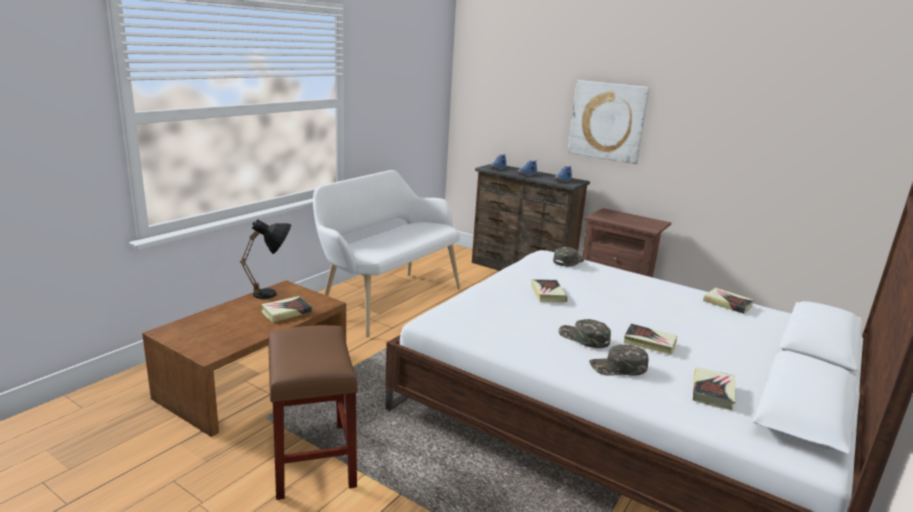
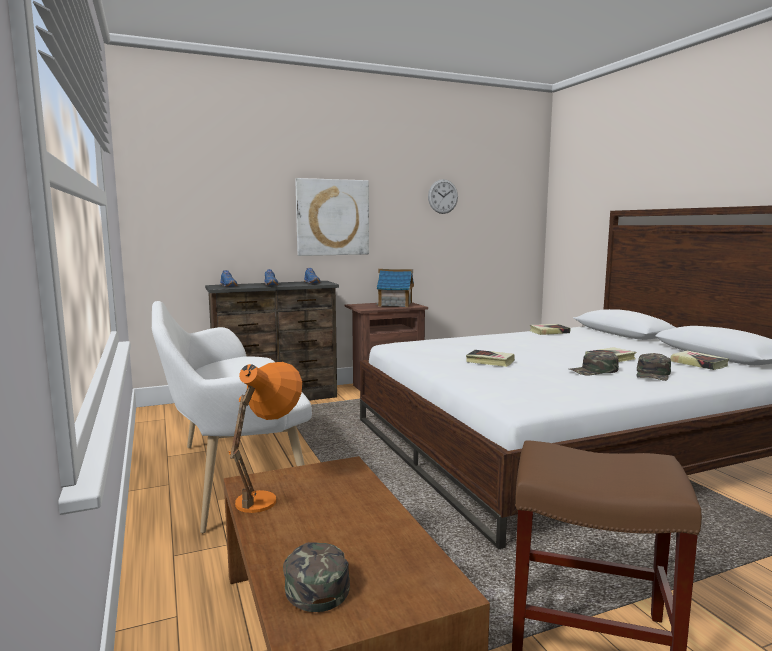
camera: 55 degrees left, 10 degrees down
black table lamp [240,219,291,299] -> orange table lamp [229,362,302,513]
book [261,296,312,322] -> none
green cap [553,247,584,266] -> green cap moved to [283,542,350,612]
none -> toy house [376,269,414,307]
none -> wall clock [428,179,458,214]

